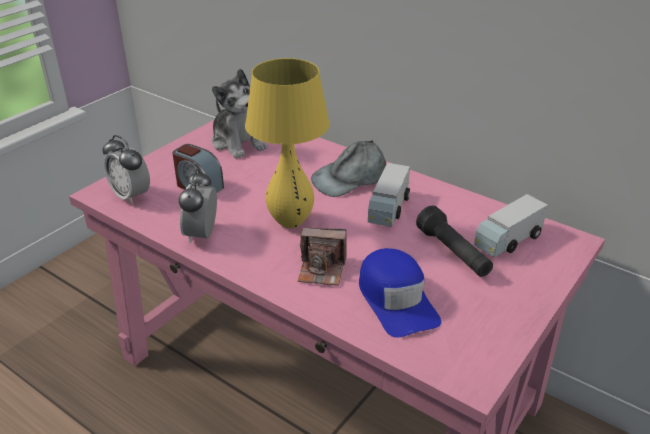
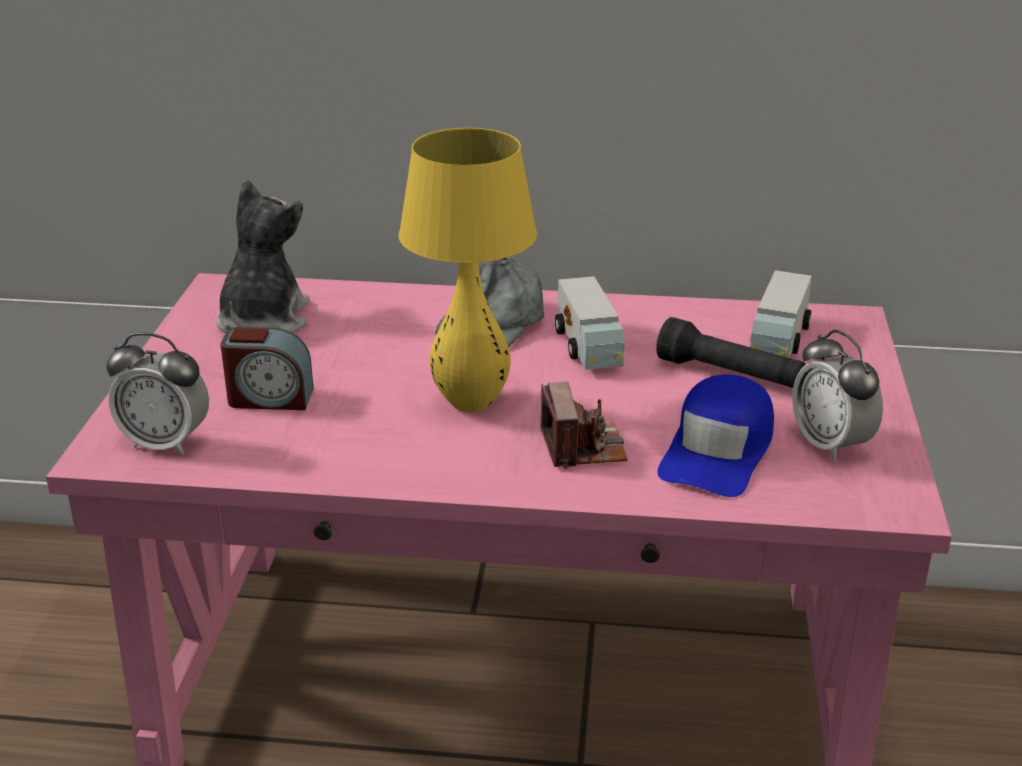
camera: 30 degrees left, 5 degrees down
alarm clock [179,169,217,244] -> alarm clock moved to [792,330,883,462]
plush toy [212,69,267,159] -> plush toy turned 105 degrees counterclockwise [216,179,310,334]
camera [298,228,347,286] -> camera turned 75 degrees counterclockwise [540,382,628,469]
blue cap [359,248,441,337] -> blue cap turned 75 degrees clockwise [657,374,774,497]

